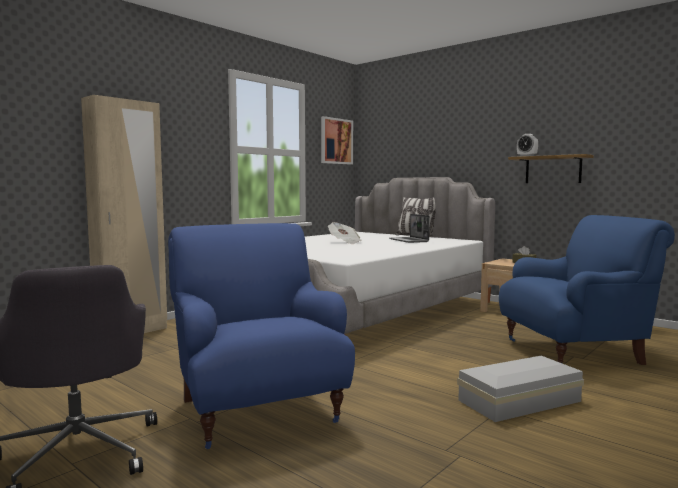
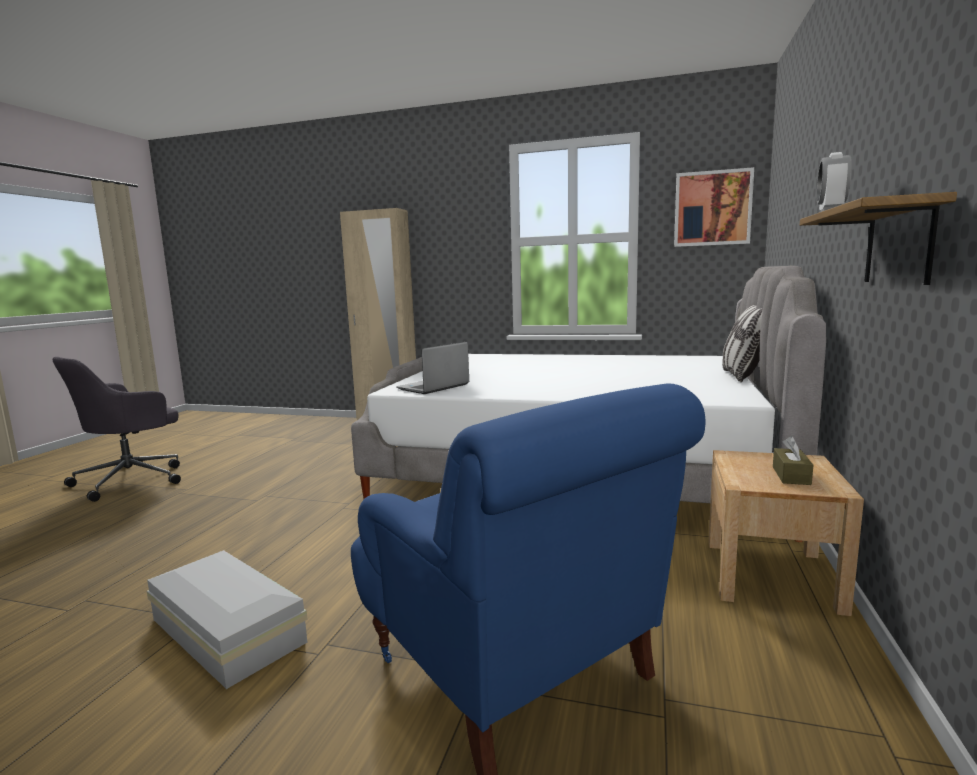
camera: 65 degrees right, 5 degrees up
blue armchair [168,223,355,449] -> none
newspaper [328,222,362,244] -> none
laptop [390,214,430,243] -> laptop moved to [396,342,469,394]

